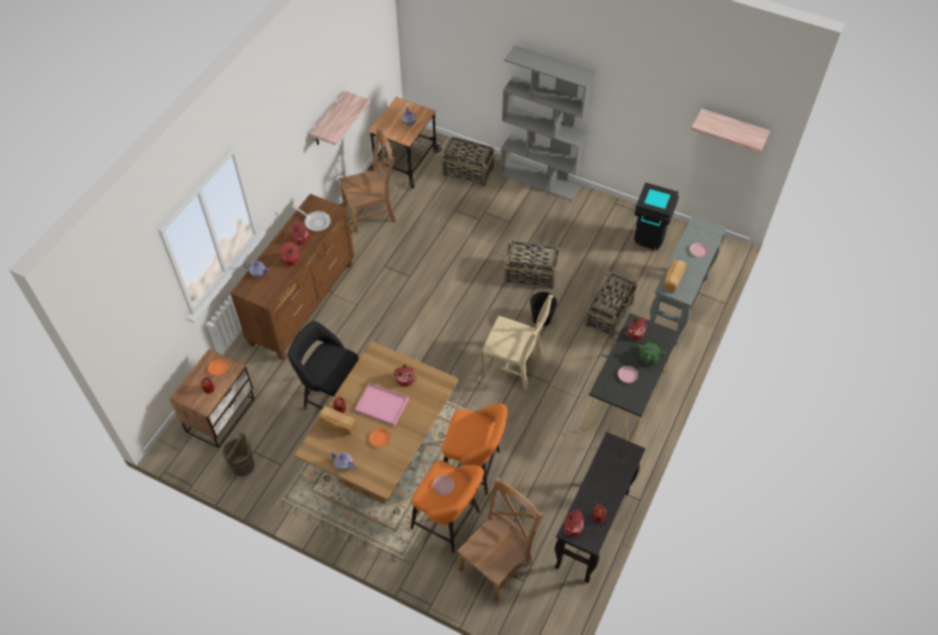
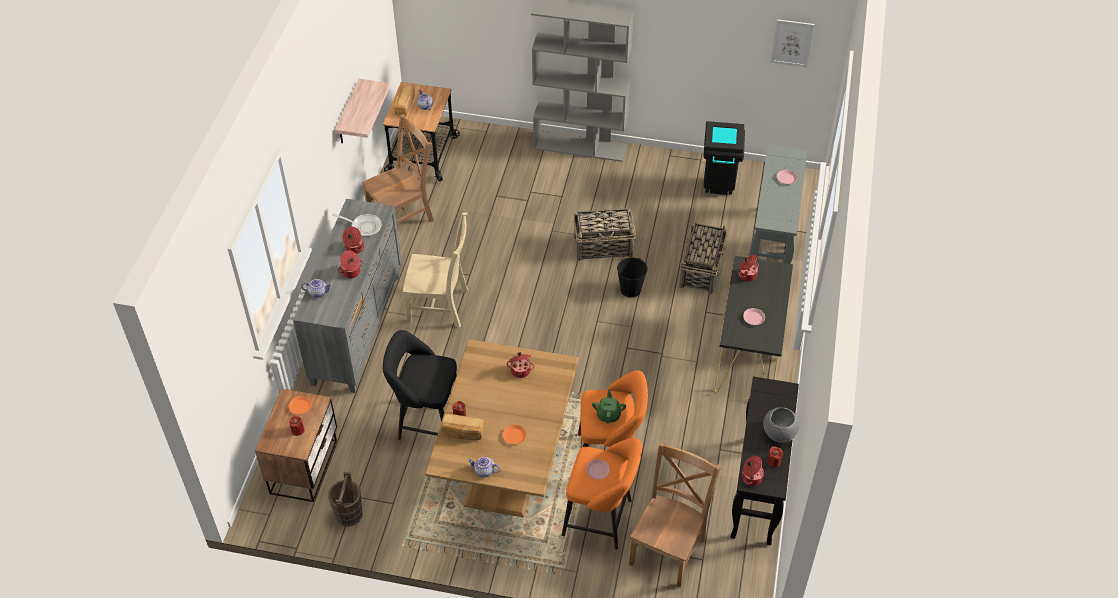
camera: 15 degrees left, 5 degrees down
brown dresser [230,194,354,360] -> grey dresser [293,199,402,393]
pink tray [355,383,409,426] -> none
basket [441,137,495,187] -> none
beige chair [482,295,554,390] -> beige chair moved to [403,212,468,328]
green teapot [637,337,666,365] -> green teapot moved to [592,390,626,424]
bread [663,259,687,292] -> bread moved to [394,86,415,117]
shelf [691,109,770,153] -> picture [770,19,815,67]
none -> grey bowl [763,407,799,443]

